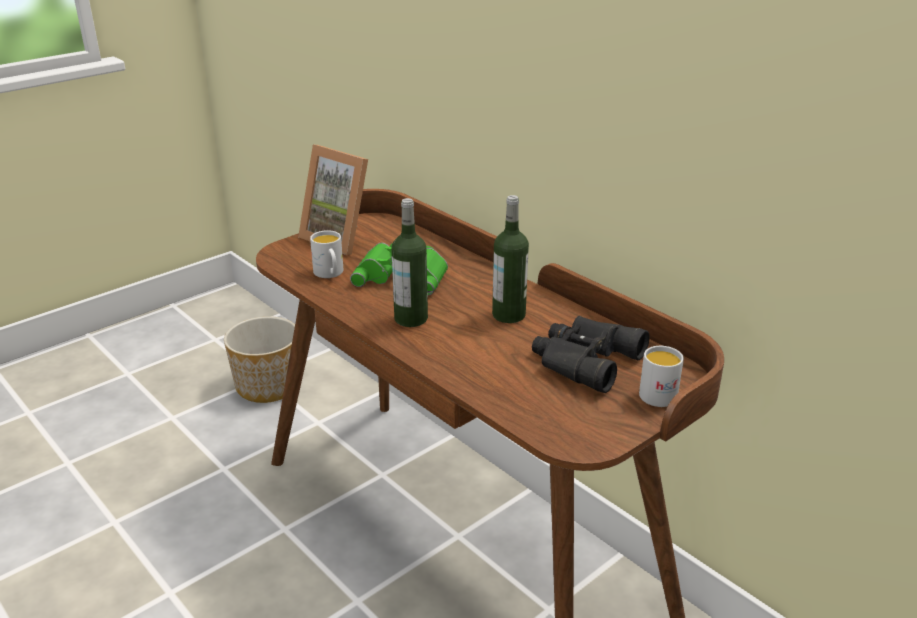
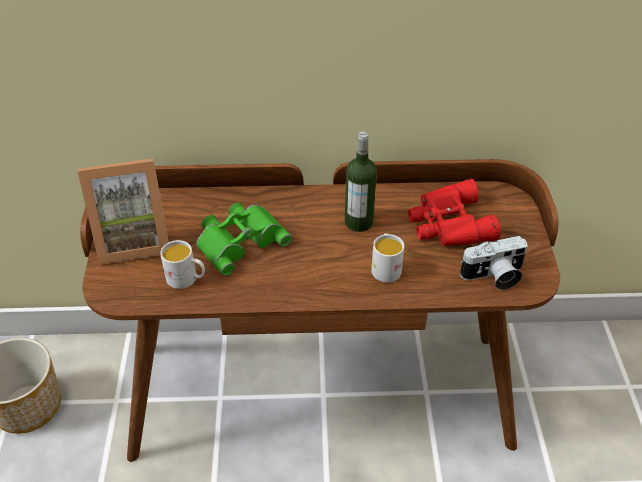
camera: 50 degrees left, 15 degrees up
bottle [391,198,428,327] -> none
black binoculars [532,316,650,393] -> red binoculars [408,179,501,246]
white mug [639,346,684,407] -> white mug moved to [371,234,404,283]
none -> camera [460,236,528,290]

